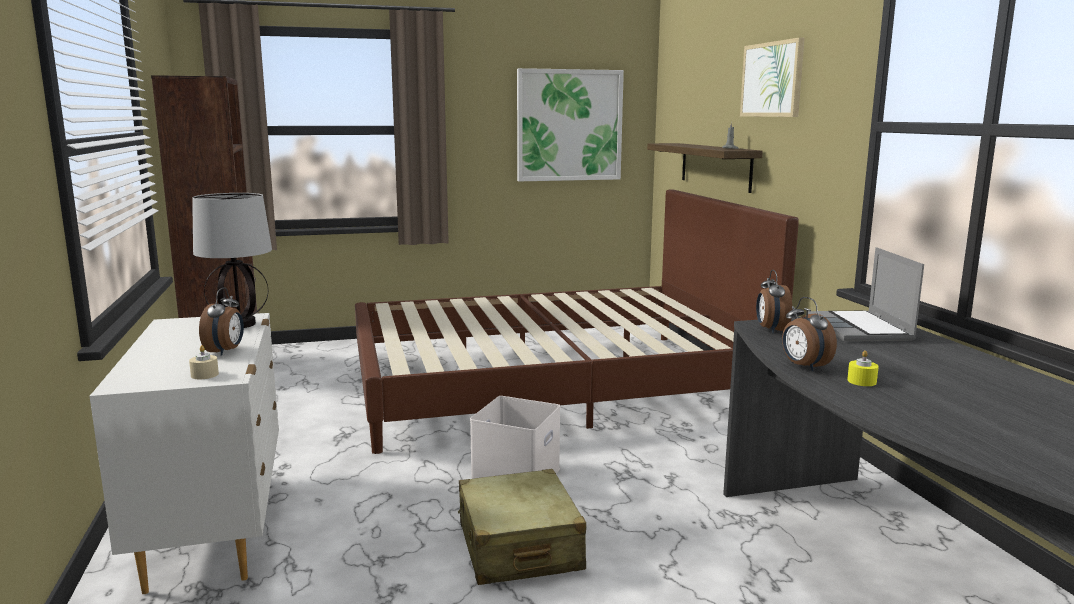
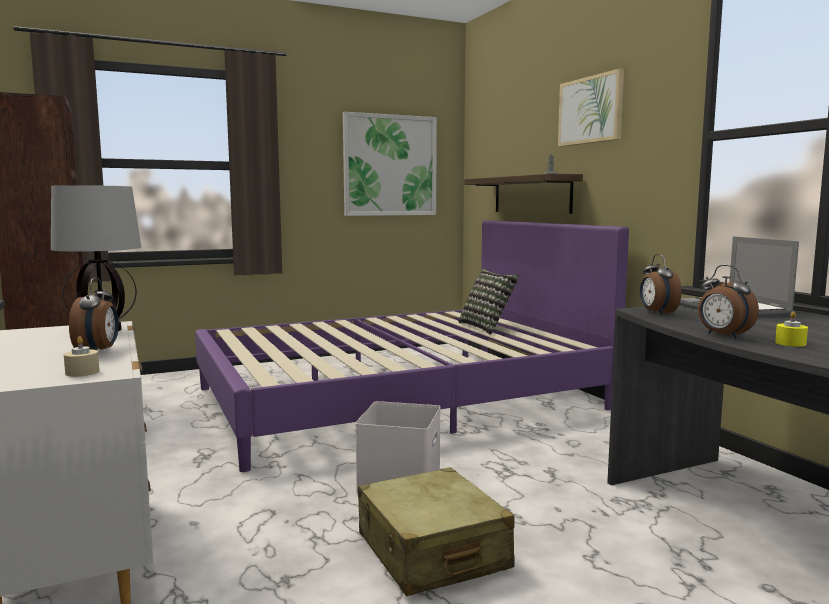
camera: 10 degrees left, 5 degrees down
brown bed [355,189,799,454] -> purple bed [195,220,629,472]
none -> pillow [458,269,518,335]

